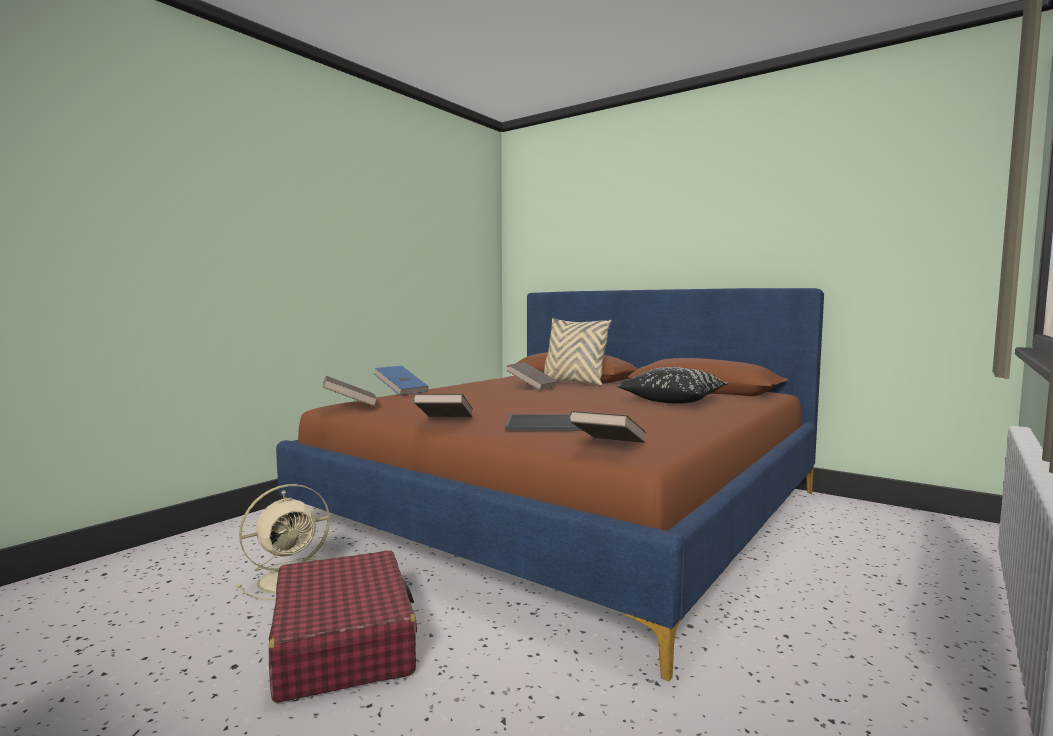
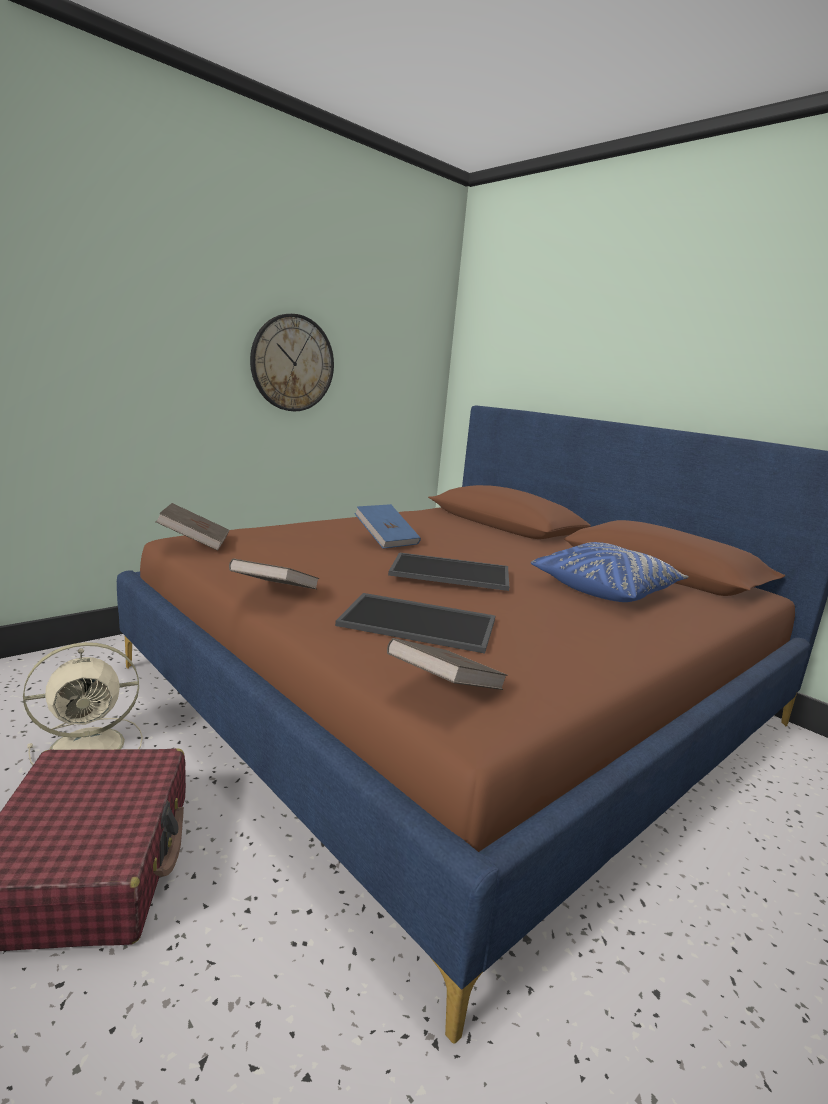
camera: 10 degrees right, 10 degrees up
blue book [374,366,428,395] -> blue book moved to [354,504,421,549]
brown book [506,363,558,390] -> none
beige pillow [544,318,612,386] -> none
black pillow [617,367,728,404] -> blue pillow [531,542,689,602]
none -> wall clock [250,314,334,411]
none -> tray [388,552,509,591]

